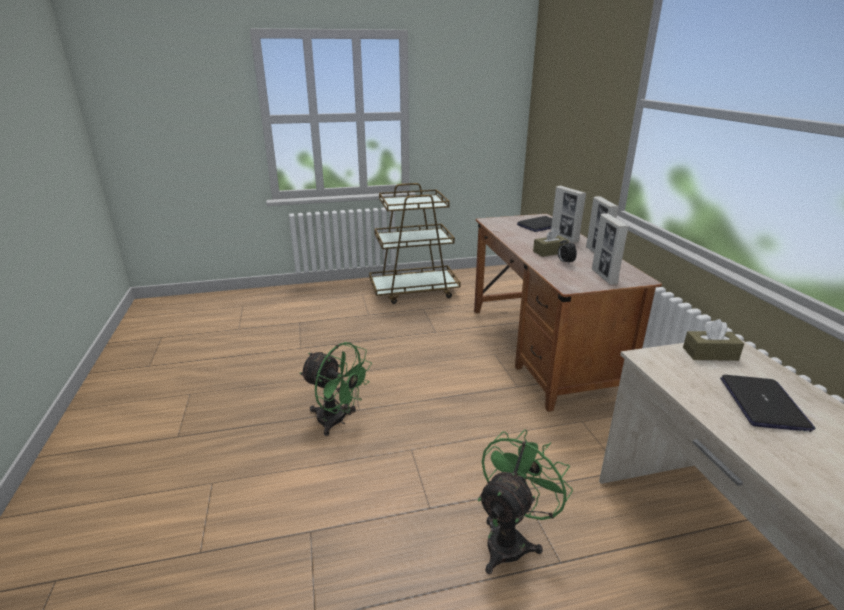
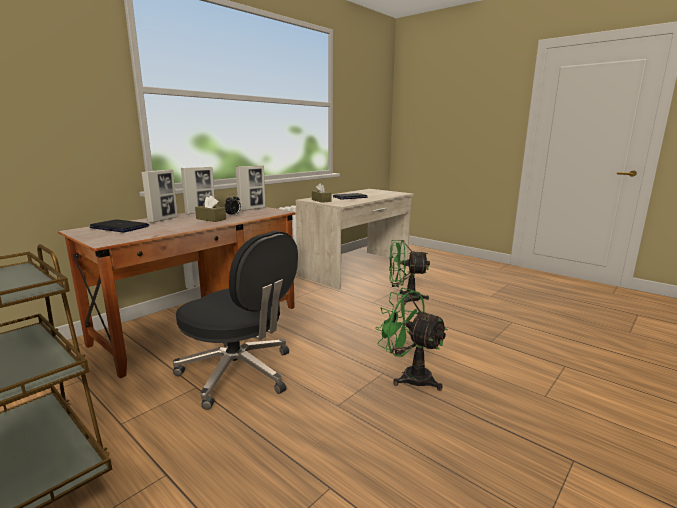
camera: 125 degrees left, 10 degrees down
green fan [300,342,372,436] -> green fan turned 45 degrees counterclockwise [375,288,448,391]
none -> black office chair [173,231,298,410]

